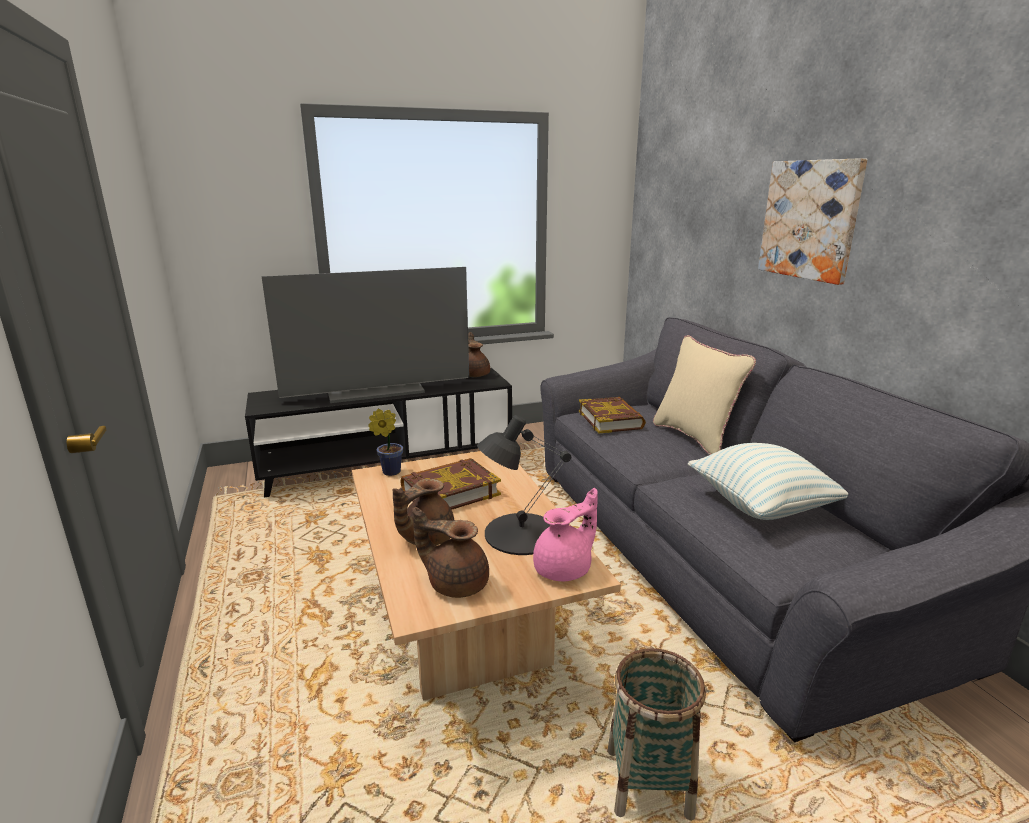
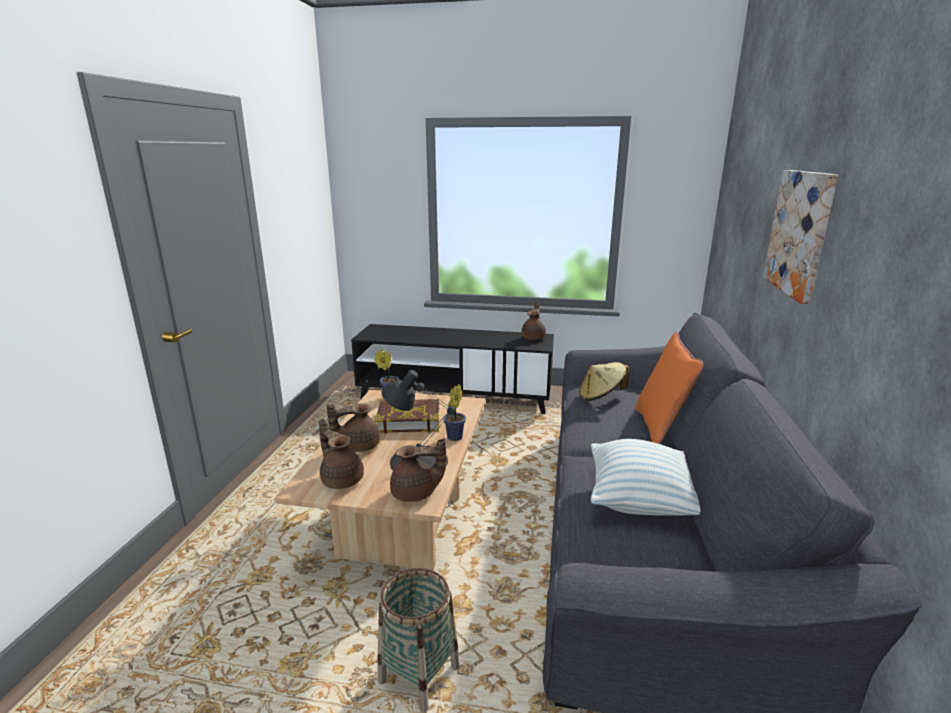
camera: 30 degrees right, 0 degrees up
television [262,267,469,403] -> none
pink teapot [533,488,598,581] -> brown teapot [390,438,446,502]
book [579,397,646,433] -> beige hat [579,362,629,401]
beige pillow [653,335,756,455] -> orange pillow [635,332,703,444]
none -> potted plant [443,384,466,441]

